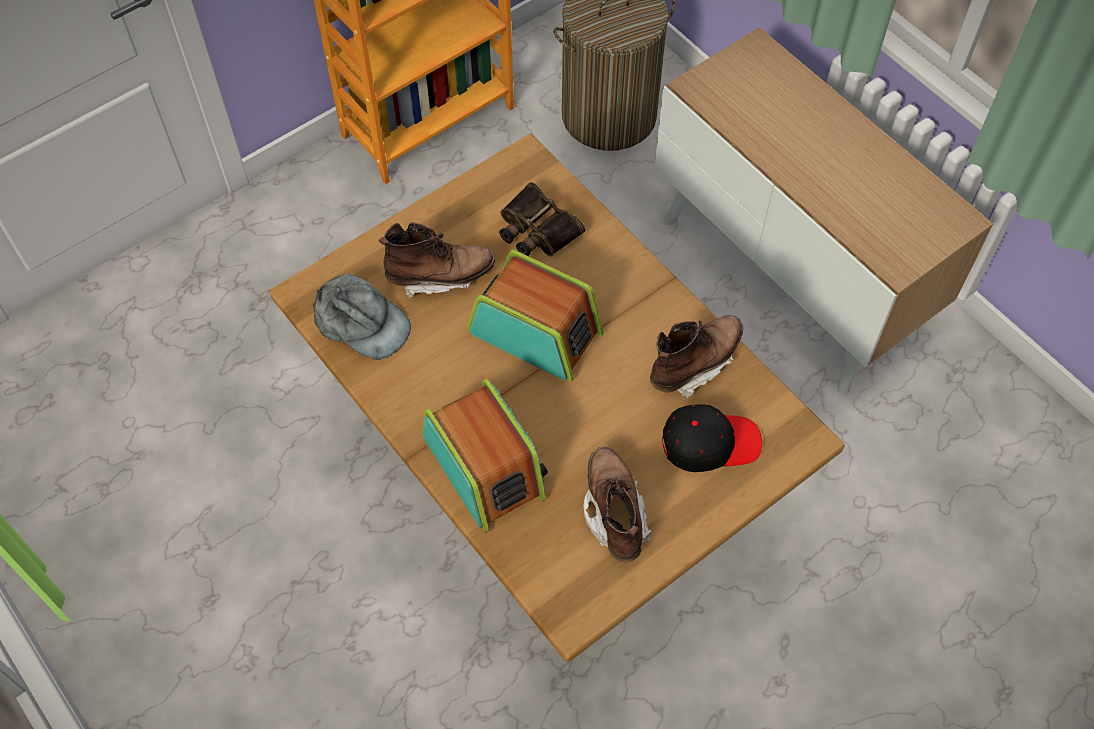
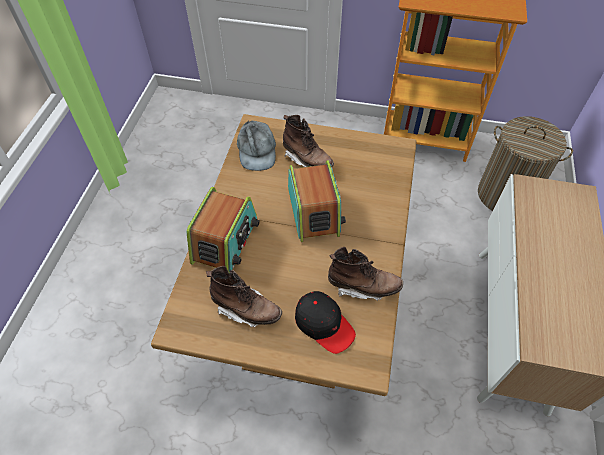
camera: 50 degrees right, 5 degrees down
binoculars [499,182,586,256] -> none
brown boot [584,447,652,562] -> brown boot turned 75 degrees clockwise [206,266,282,327]

